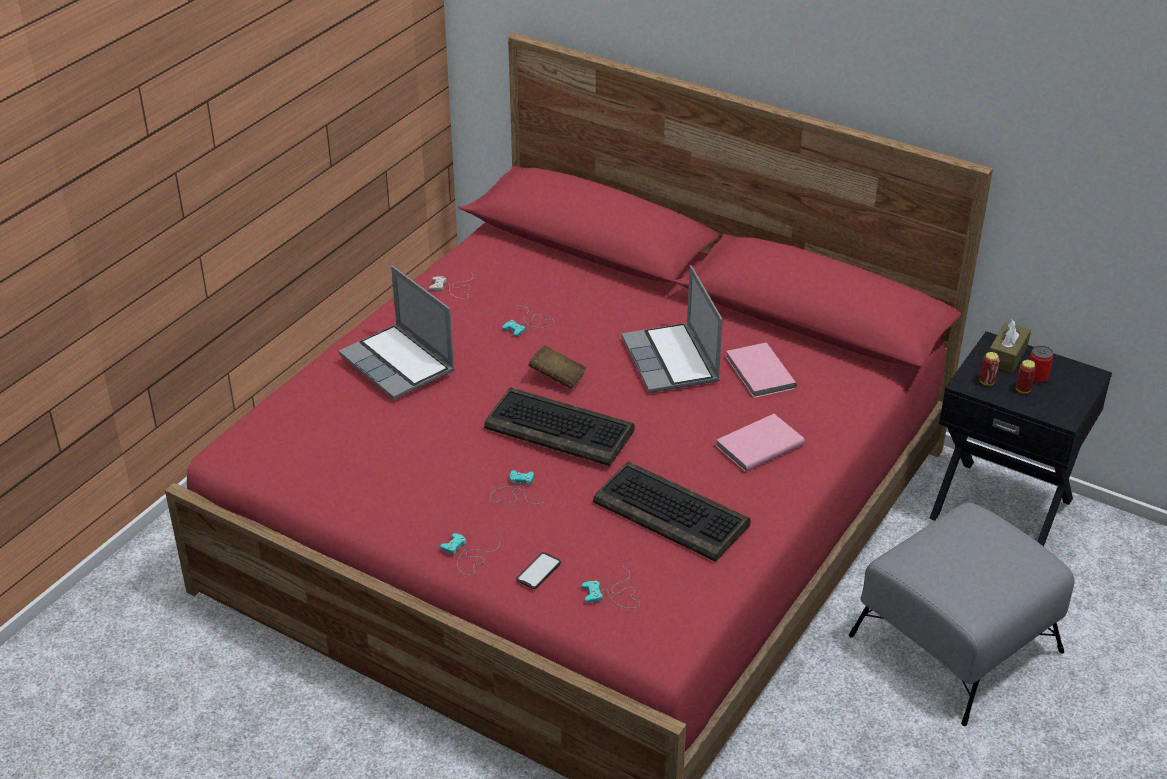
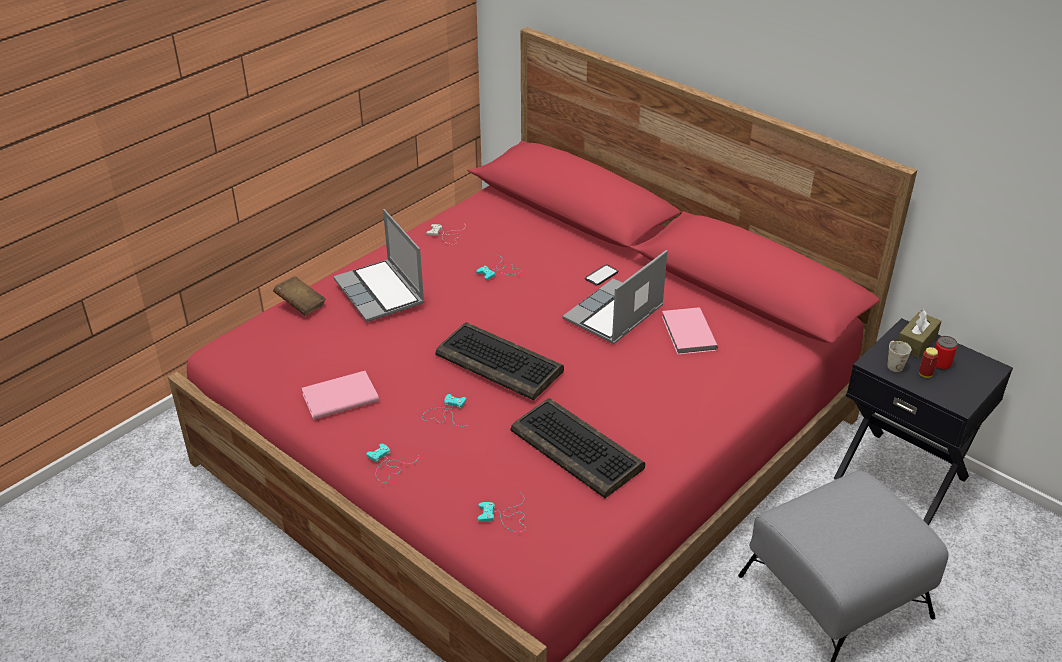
camera: 10 degrees right, 0 degrees up
phone [516,552,561,589] -> phone moved to [585,265,618,285]
brown book [528,345,587,389] -> brown book moved to [273,276,326,315]
laptop [622,265,723,393] -> laptop turned 45 degrees clockwise [563,250,667,344]
pink book [716,414,805,472] -> pink book moved to [301,371,379,420]
can [980,352,1000,386] -> white mug [887,341,911,372]

